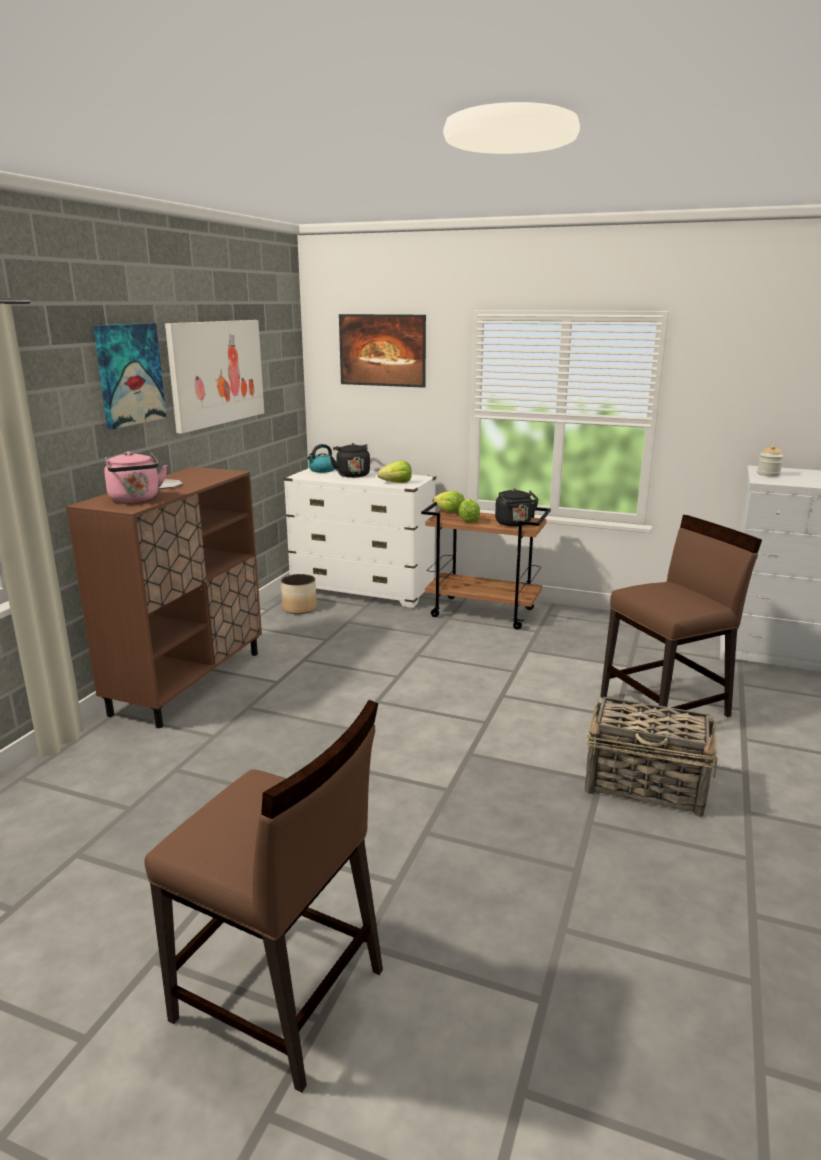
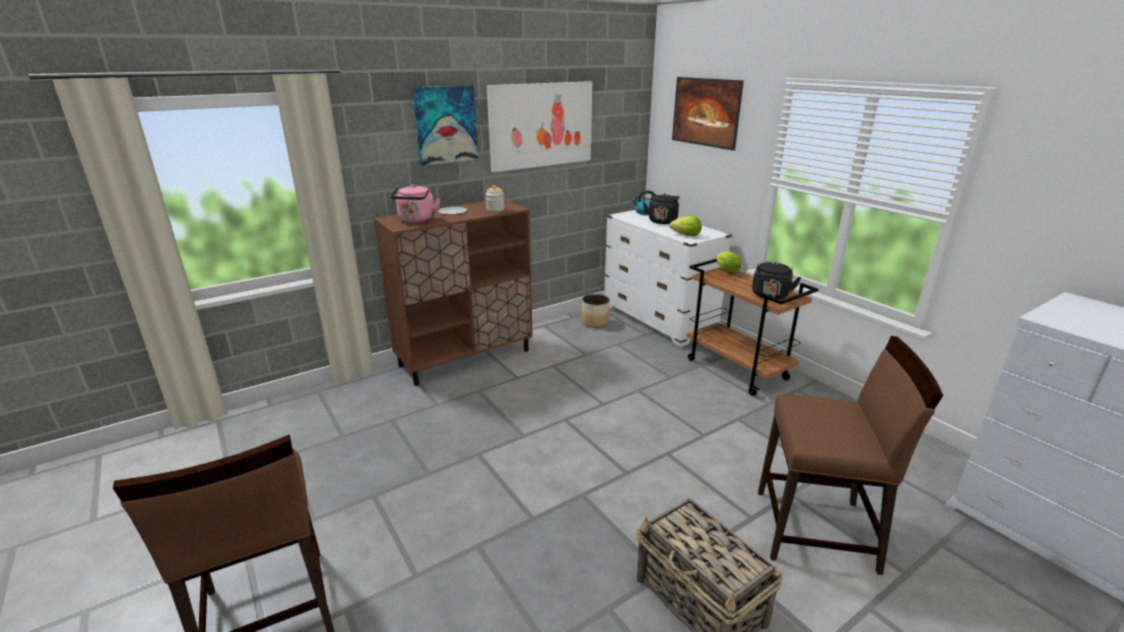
camera: 35 degrees right, 5 degrees up
lettuce [459,499,480,523] -> none
jar [757,445,783,477] -> jar moved to [486,185,504,212]

